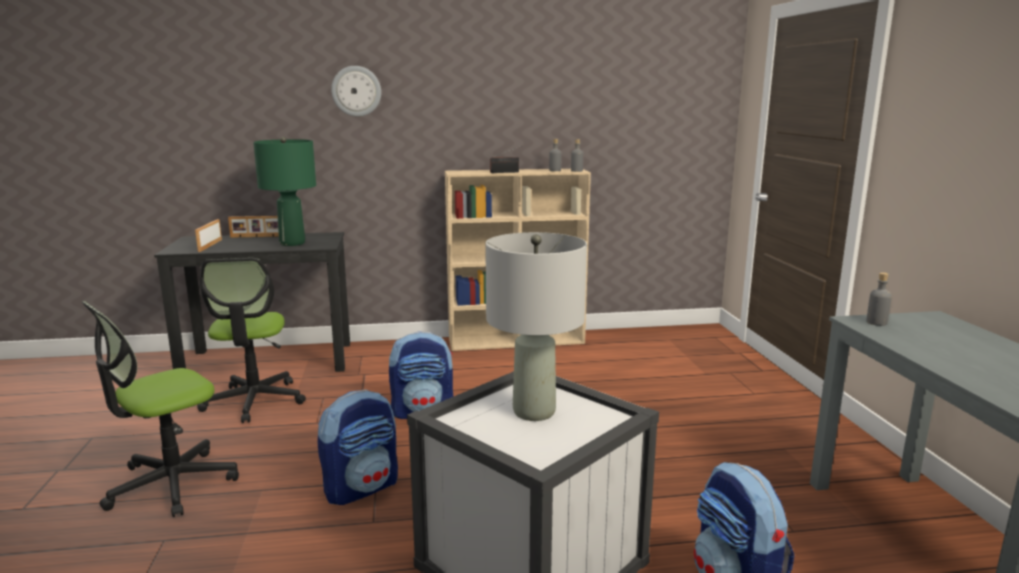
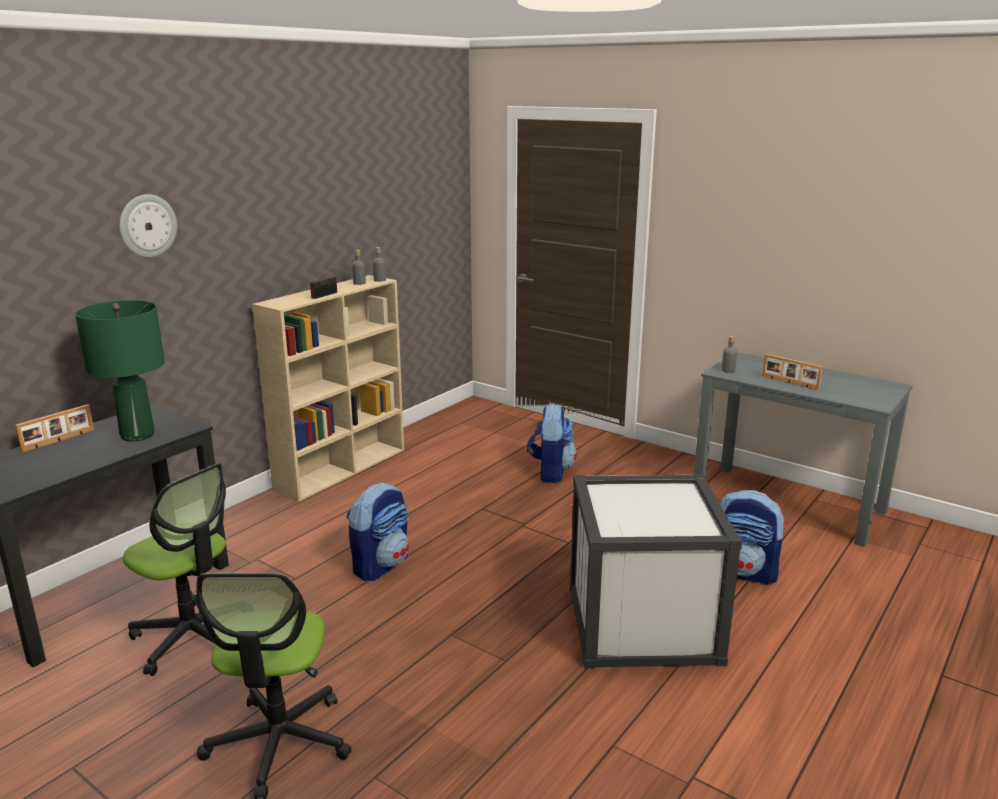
camera: 45 degrees left, 5 degrees up
picture frame [195,219,222,252] -> picture frame moved to [762,354,823,390]
backpack [317,389,398,505] -> backpack moved to [527,403,577,483]
grey table lamp [485,232,587,421] -> none

